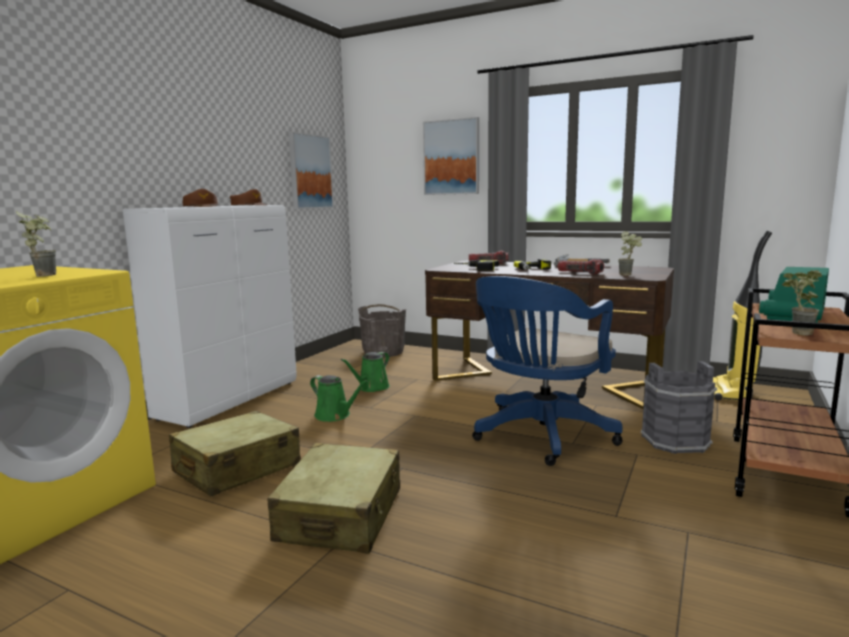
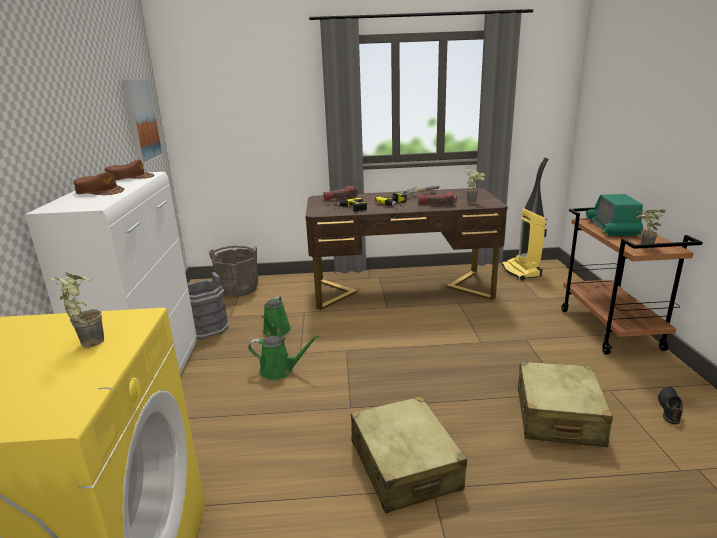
camera: 30 degrees left, 10 degrees up
beige suitcase [169,411,301,496] -> beige suitcase moved to [517,361,613,447]
picture [423,117,479,195] -> none
blue office chair [472,276,623,466] -> none
grey bucket [641,361,717,454] -> grey bucket moved to [187,272,229,339]
none -> black shoe [658,386,683,425]

